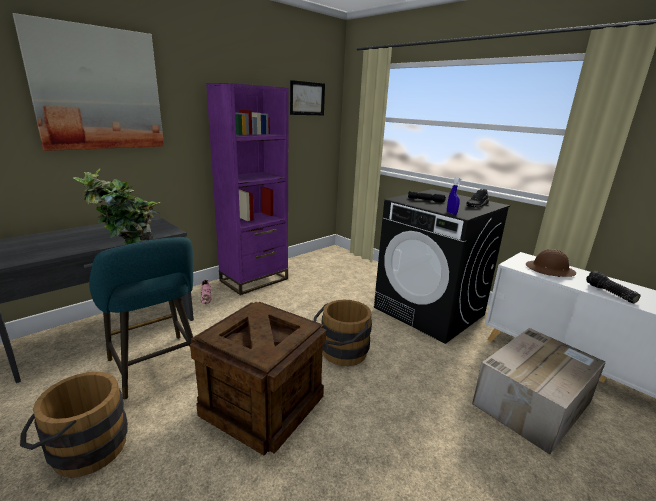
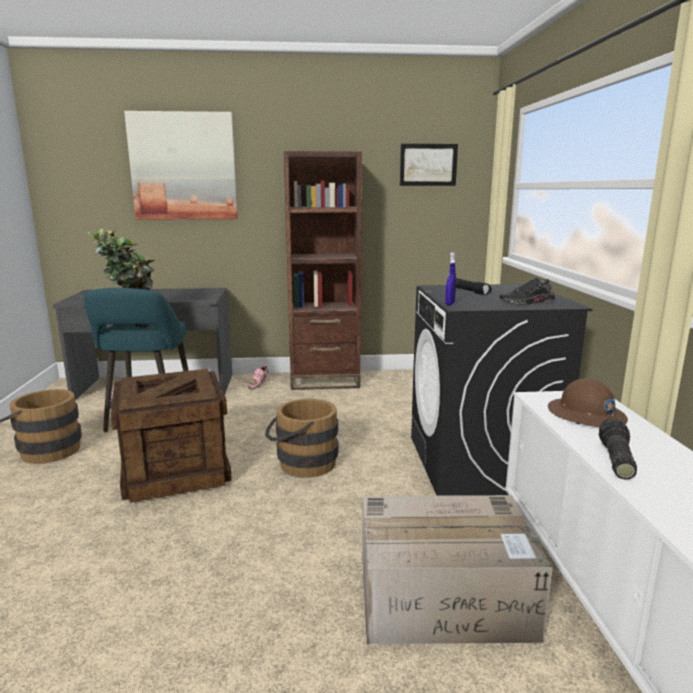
camera: 40 degrees right, 5 degrees down
purple bookcase [206,83,289,295] -> brown bookcase [284,151,362,390]

